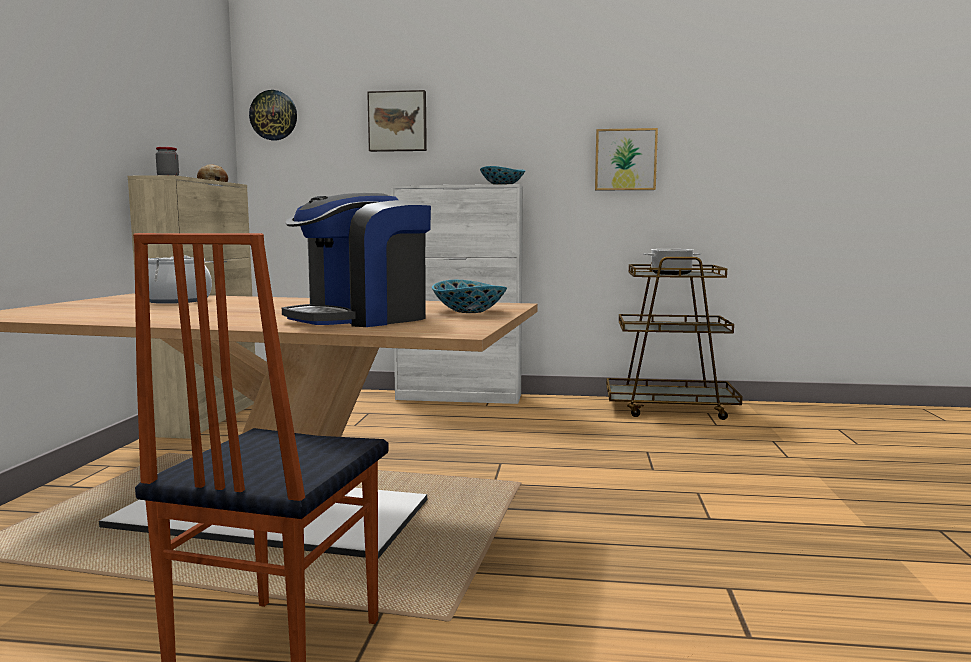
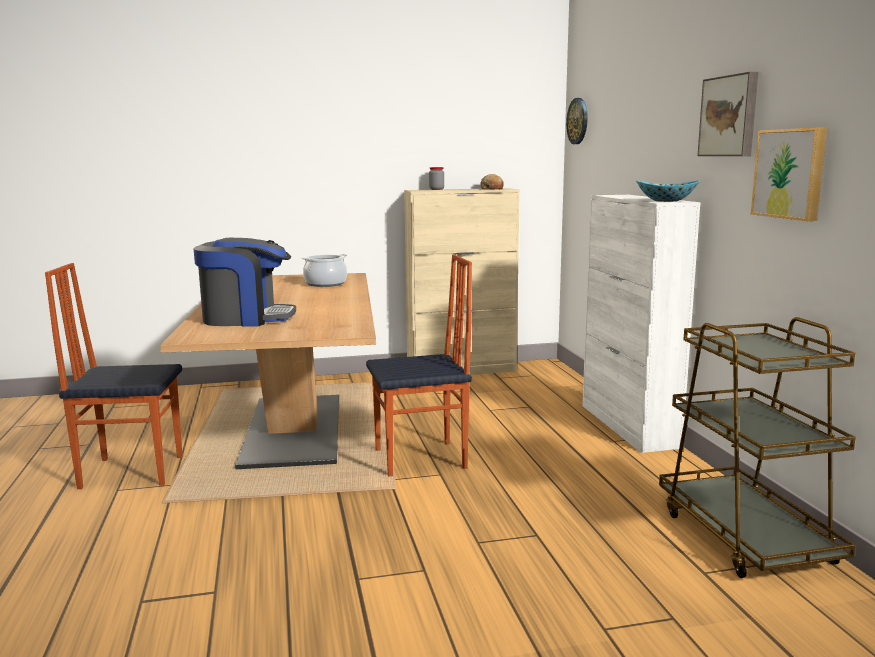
camera: 70 degrees right, 5 degrees up
coffee machine [282,193,431,327] -> coffee machine turned 150 degrees clockwise [193,238,296,327]
picture [367,90,427,152] -> picture moved to [698,72,758,156]
bowl [432,280,507,313] -> none
cooking pot [643,249,701,275] -> none
none -> chair [366,254,472,477]

